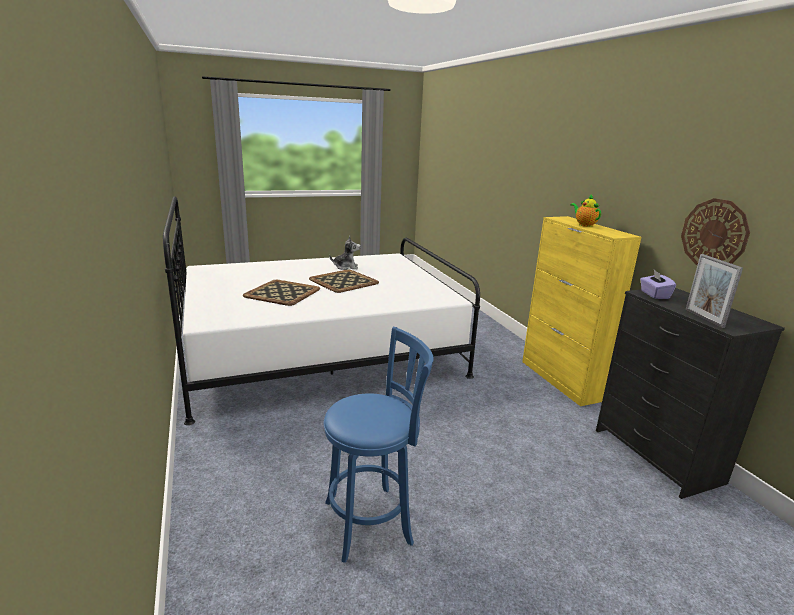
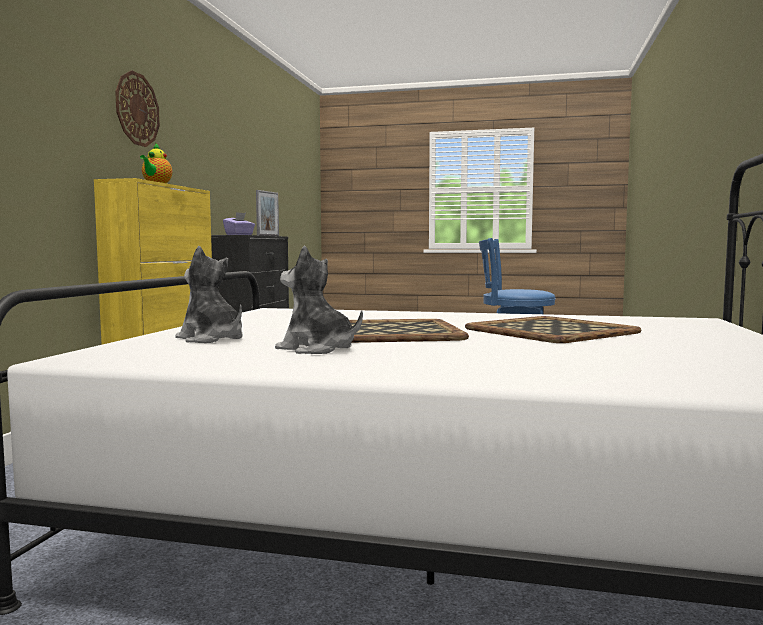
camera: 145 degrees left, 15 degrees down
wall clock [681,198,750,265] -> wall clock moved to [115,70,160,147]
none -> plush toy [175,246,243,343]

